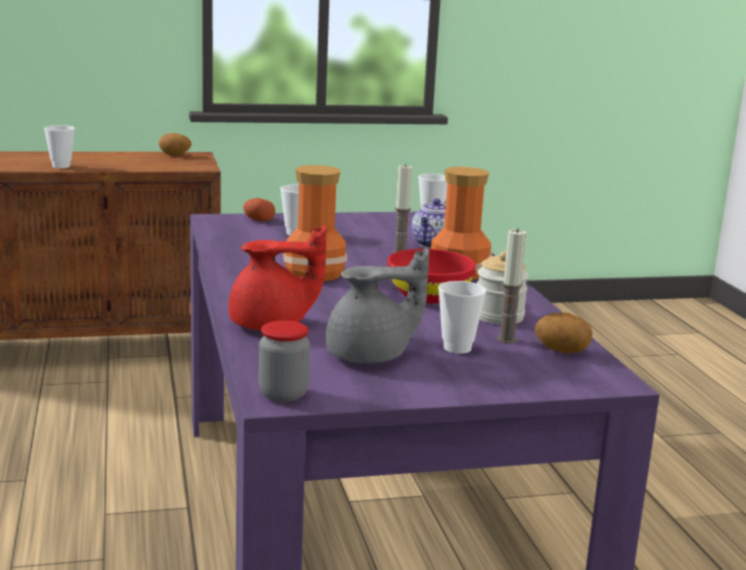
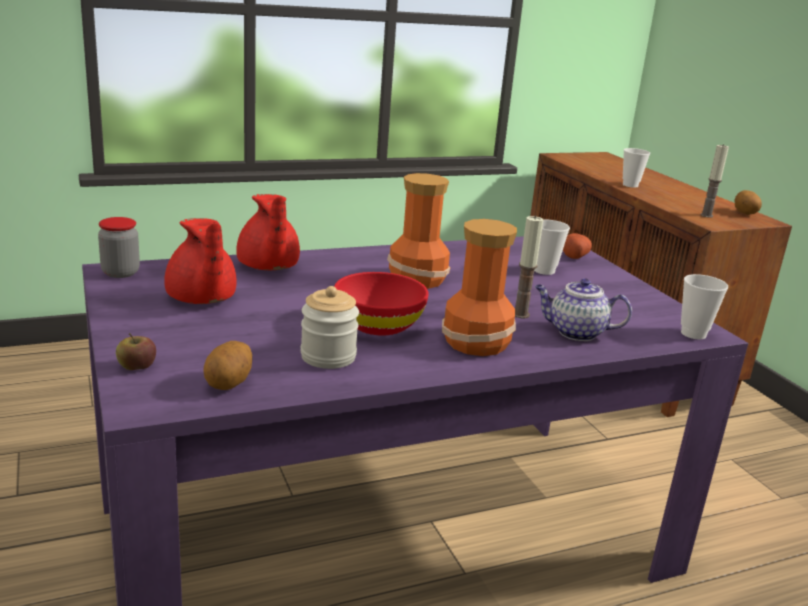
camera: 80 degrees right, 5 degrees up
grey teapot [326,248,429,363] -> red teapot [164,218,237,304]
cup [438,281,486,354] -> none
candle [497,228,527,344] -> candle moved to [700,144,729,218]
none -> apple [116,333,156,370]

